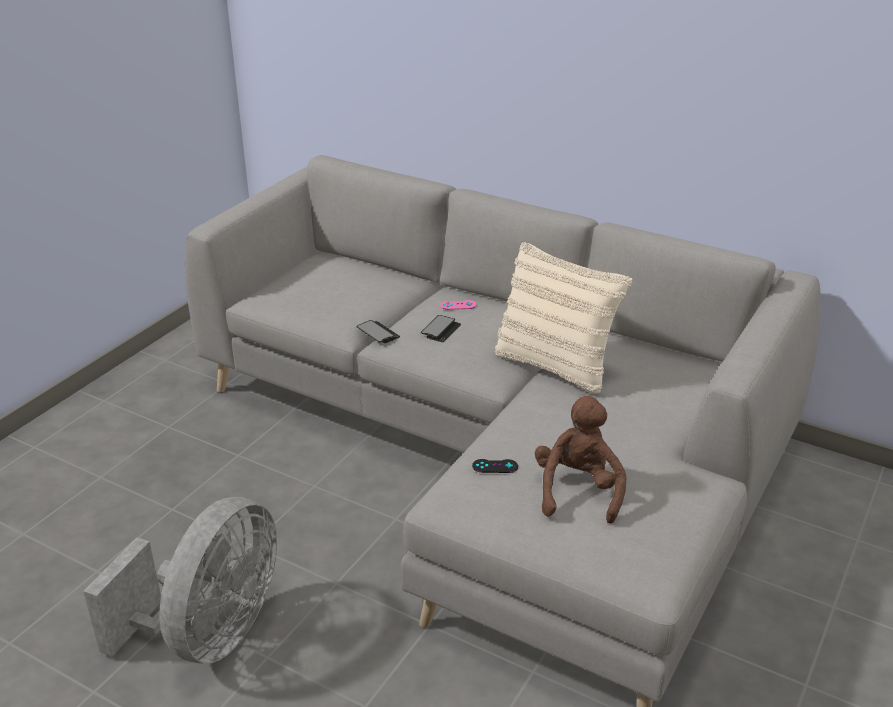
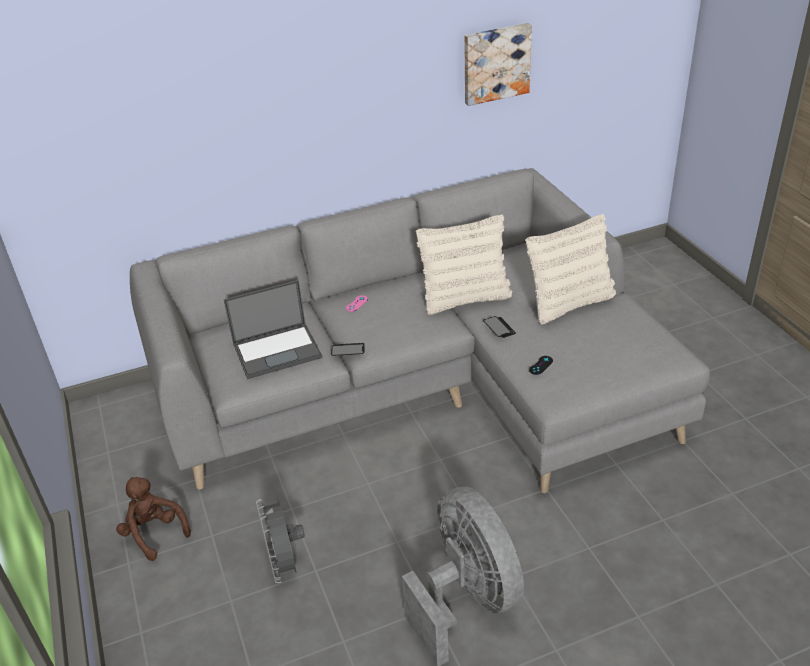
camera: 50 degrees left, 5 degrees up
phone [421,315,461,342] -> phone moved to [483,316,516,338]
brown plush toy [535,396,626,524] -> brown plush toy moved to [116,477,191,561]
none -> laptop [224,280,323,379]
none -> grey fan [256,498,305,583]
none -> picture [464,23,532,106]
none -> beige pillow [525,214,616,324]

